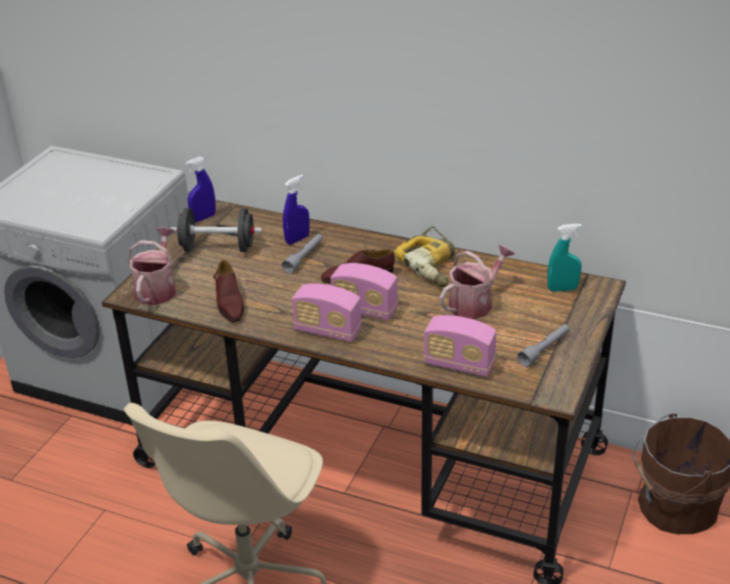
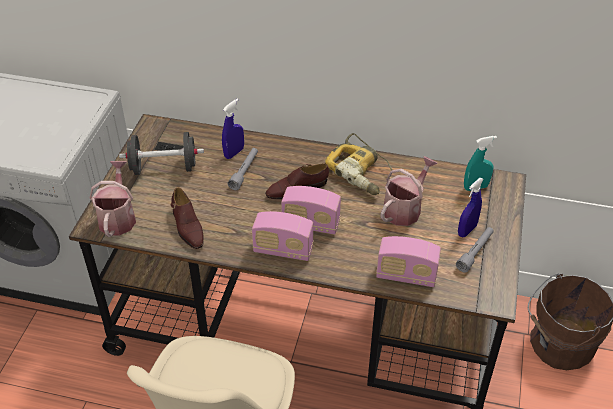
camera: 10 degrees left, 10 degrees up
blue spray bottle [186,157,216,222] -> blue spray bottle moved to [458,178,484,237]

